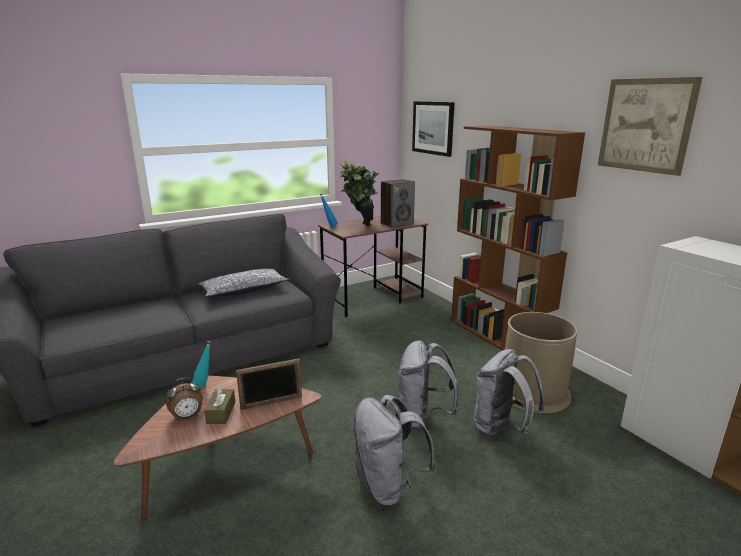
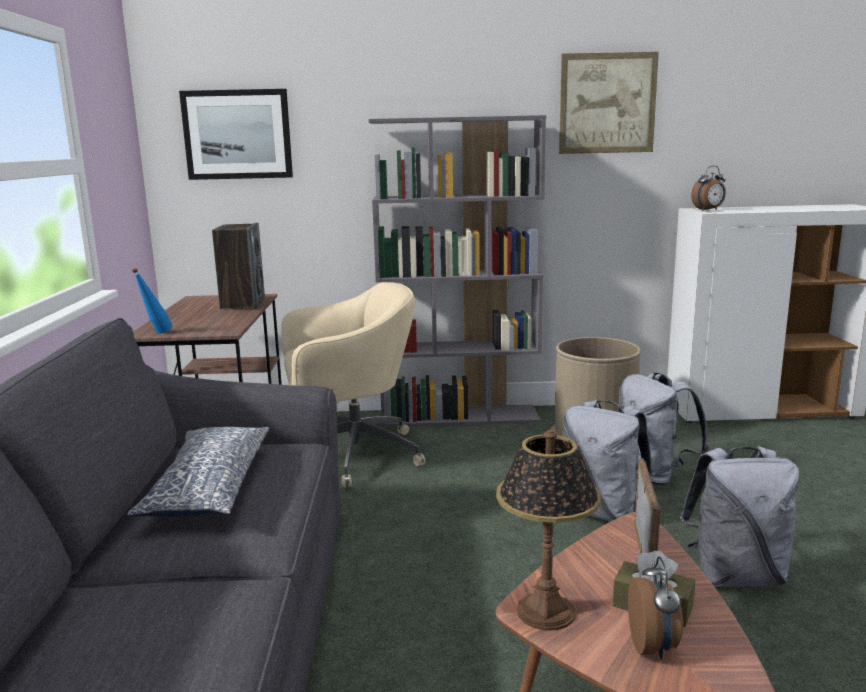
camera: 60 degrees left, 5 degrees down
turquoise bottle [192,340,211,388] -> table lamp [496,430,601,631]
potted plant [339,160,379,226] -> none
brown bookcase [451,125,585,351] -> grey bookcase [369,115,546,427]
none -> beige office chair [281,282,425,488]
none -> alarm clock [691,166,726,211]

